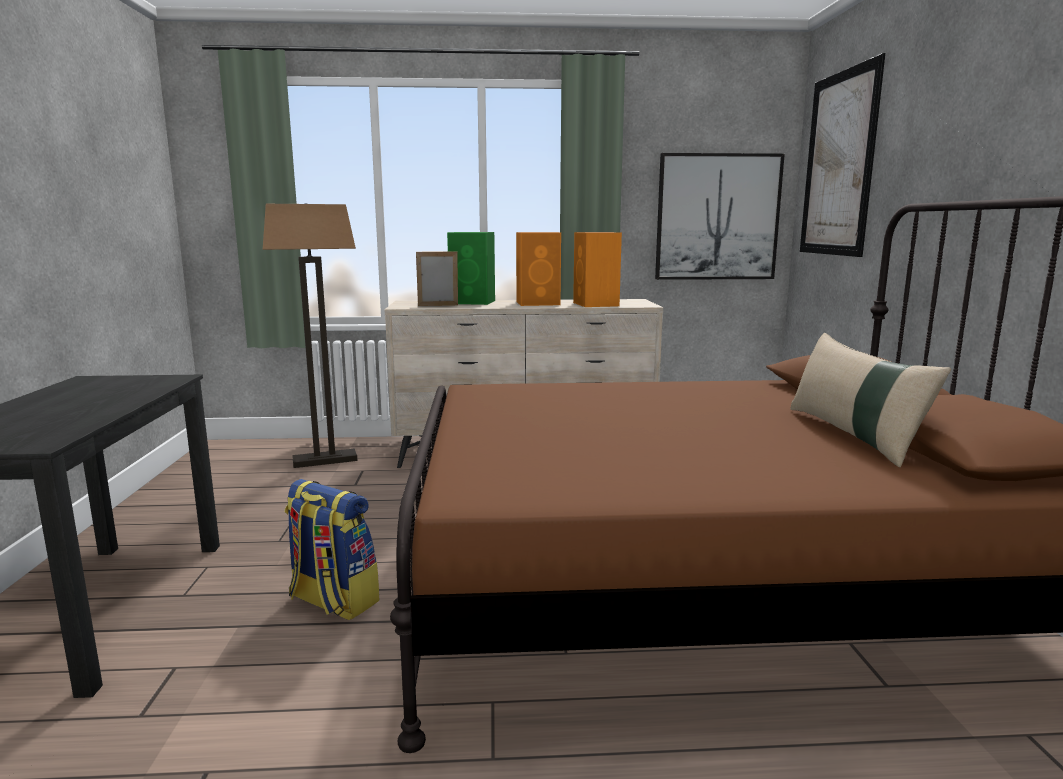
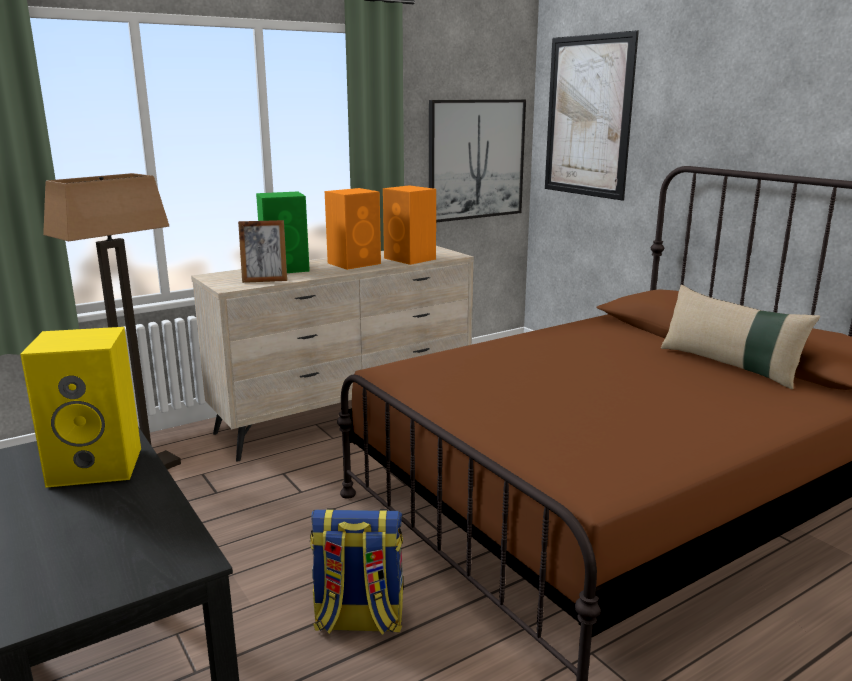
camera: 30 degrees left, 5 degrees up
picture frame [416,251,458,306] -> picture frame turned 150 degrees counterclockwise [238,220,287,283]
none -> yellow speaker [20,327,141,488]

